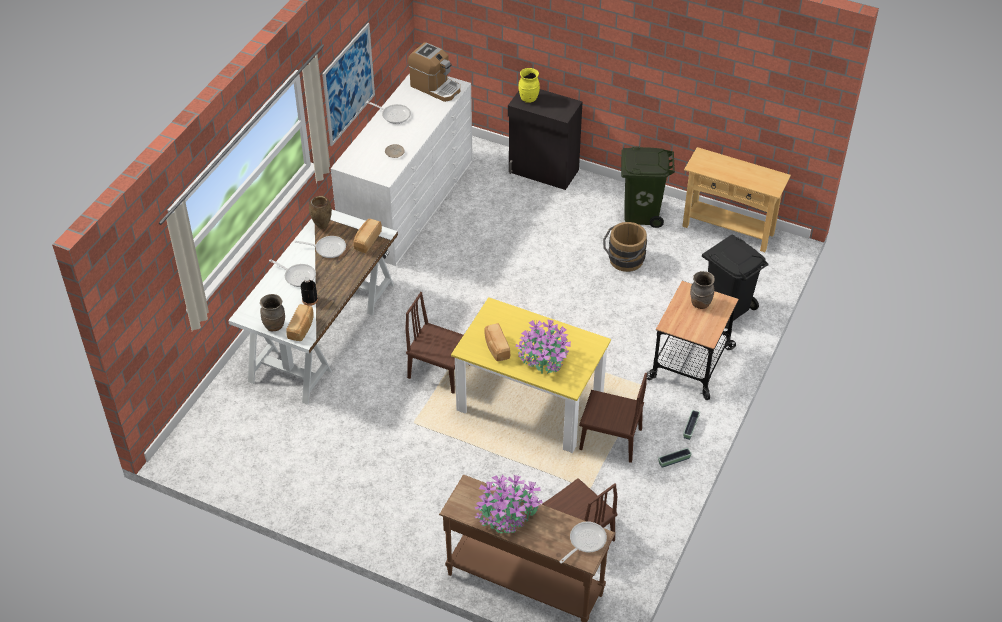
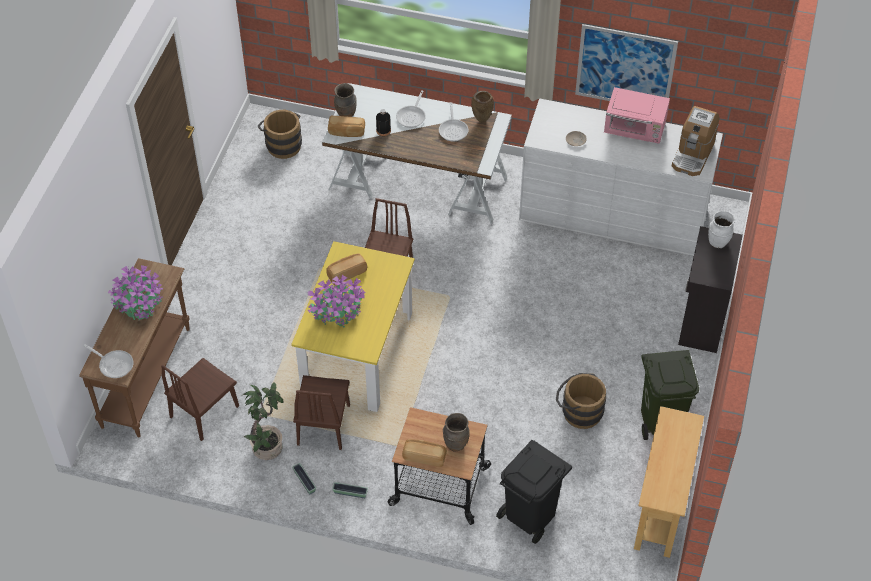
camera: 80 degrees right, 5 degrees up
bread [353,219,382,253] -> bread moved to [402,439,447,467]
frying pan [366,101,411,124] -> pink microwave [604,87,670,144]
yellow vase [519,68,540,103] -> white vase [708,211,735,248]
none -> potted plant [243,382,284,460]
none -> brown bucket [258,110,302,159]

